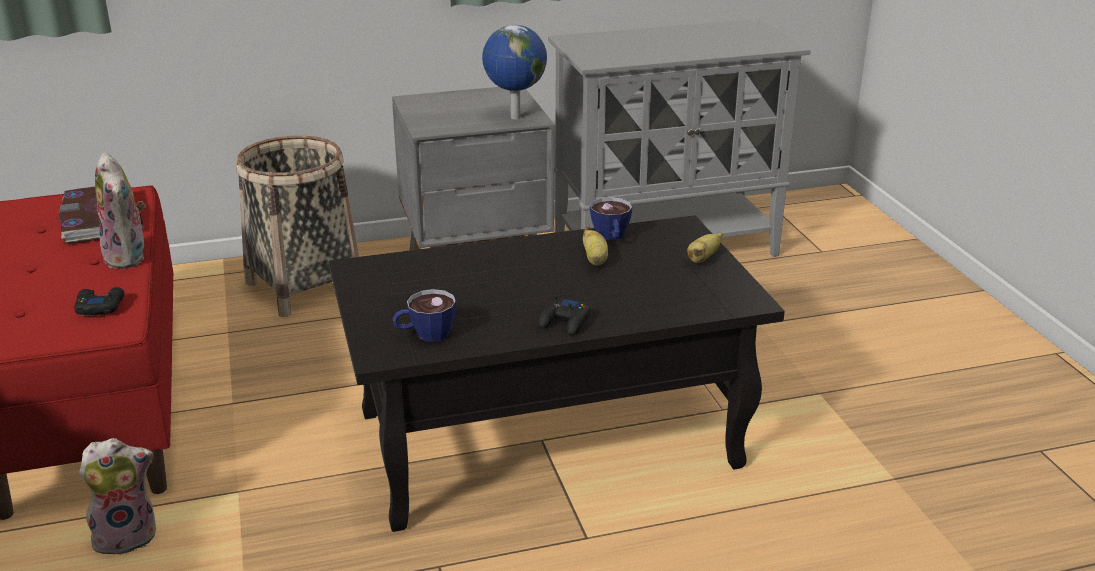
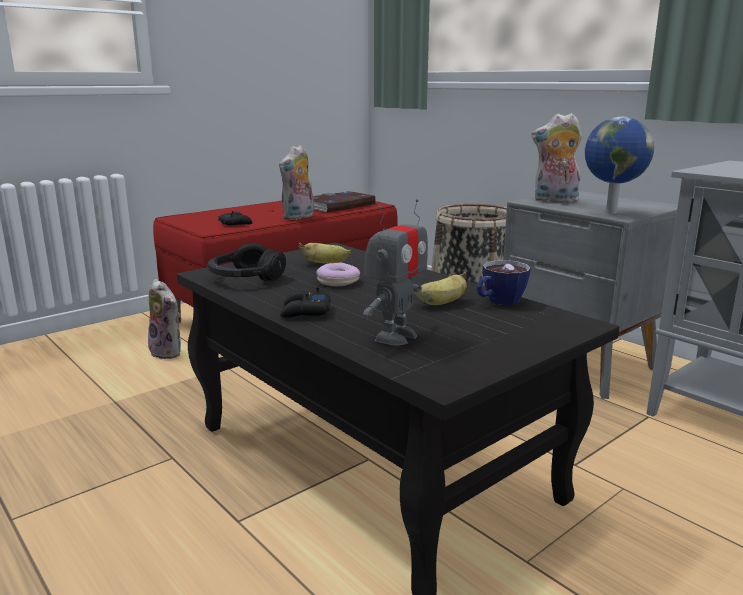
camera: 65 degrees right, 10 degrees down
cup [393,289,456,342] -> black headphones [208,243,286,281]
banana [687,233,722,263] -> banana moved to [299,243,351,264]
none -> donut [316,263,360,286]
none -> toy robot [363,199,428,345]
none -> plush toy [532,113,582,203]

